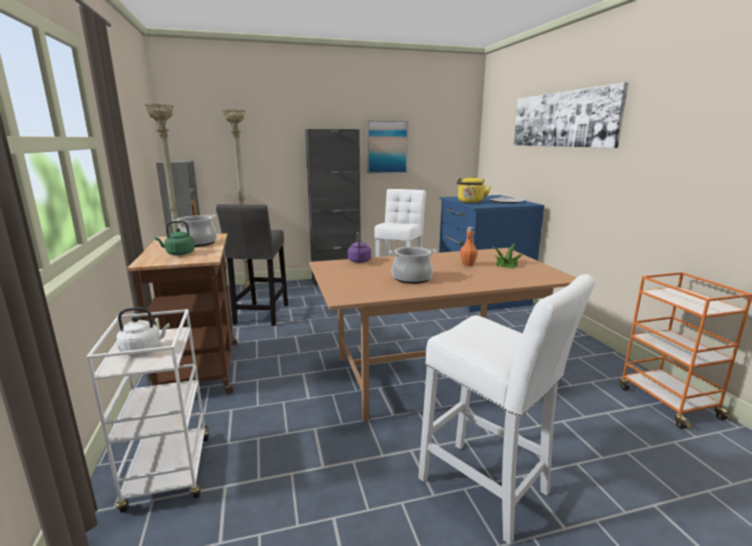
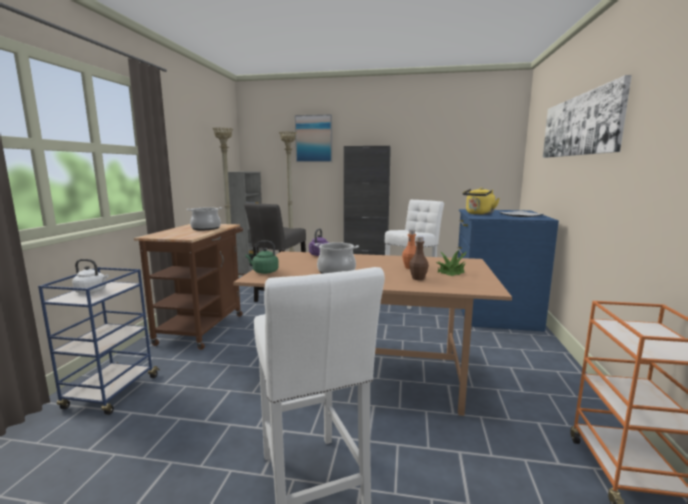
camera: 25 degrees right, 5 degrees down
white cart [86,309,209,513] -> blue cart [38,267,160,415]
green kettle [155,220,195,255] -> green kettle moved to [246,241,279,274]
picture [367,120,408,174] -> picture moved to [295,114,332,162]
none -> brown bottle [409,236,429,280]

